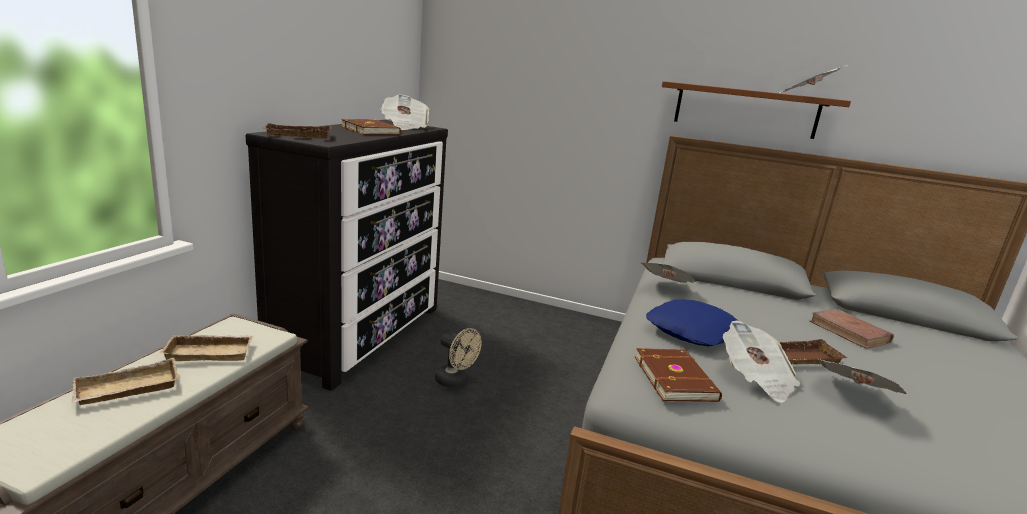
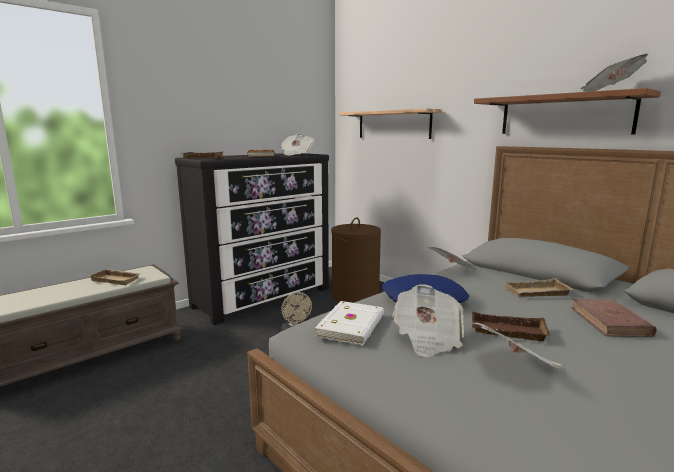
camera: 30 degrees right, 5 degrees down
beige tray [72,358,179,405] -> beige tray moved to [505,278,573,297]
brown book [635,348,722,402] -> white book [315,301,384,345]
none -> brown laundry basket [331,218,381,303]
none -> shelf [339,108,442,139]

